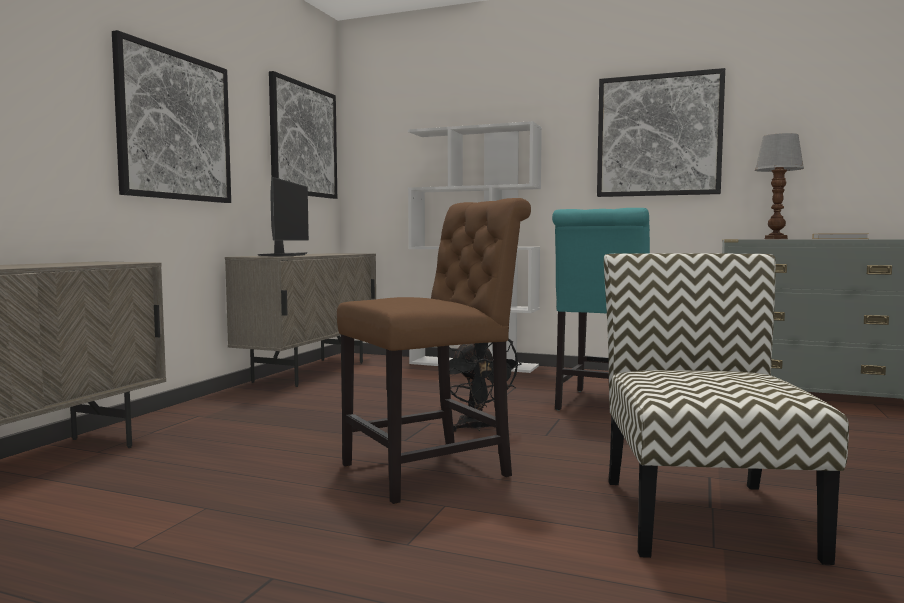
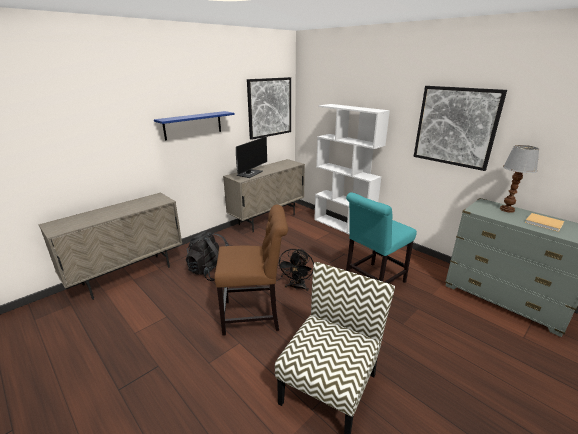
camera: 25 degrees right, 20 degrees up
picture [112,30,231,203] -> blue shelf [154,111,235,140]
none -> black backpack [186,231,229,281]

